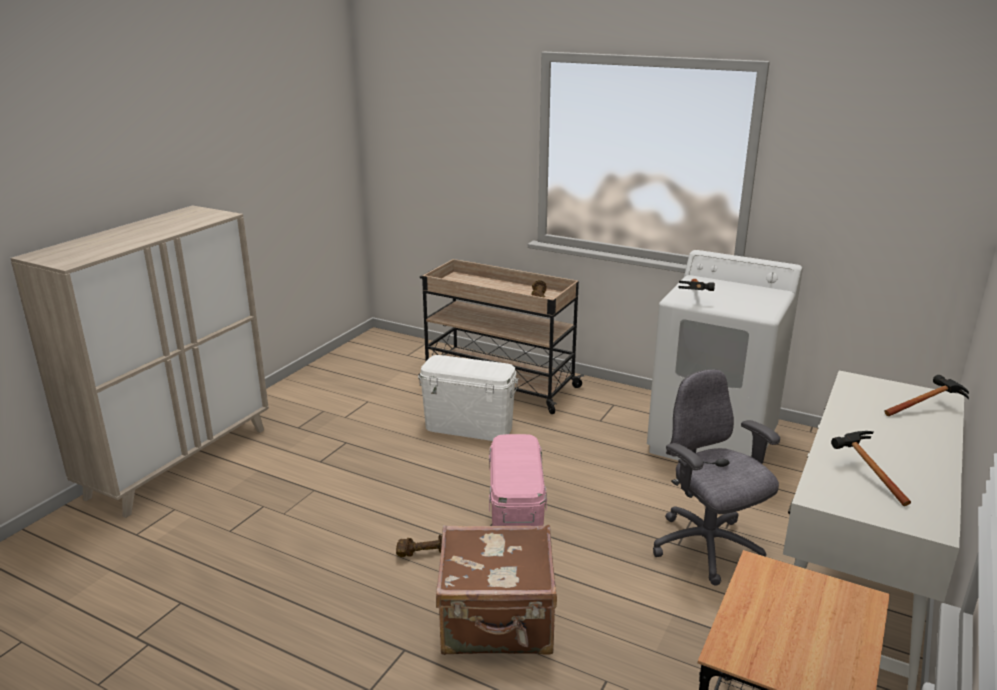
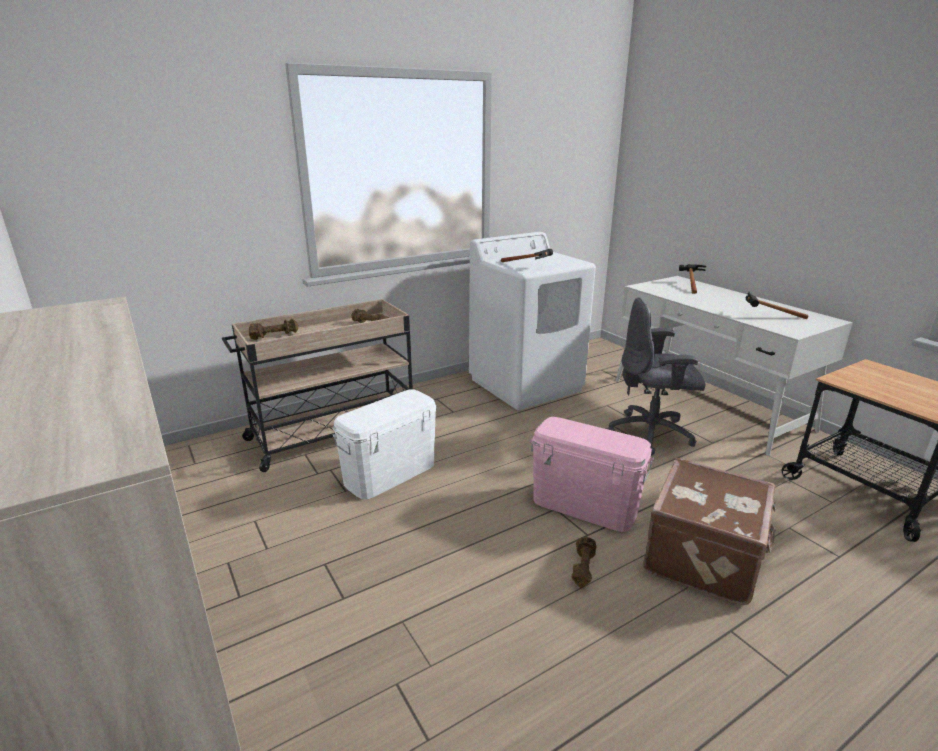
camera: 60 degrees left, 0 degrees up
none -> brown dumbbell [249,319,299,340]

